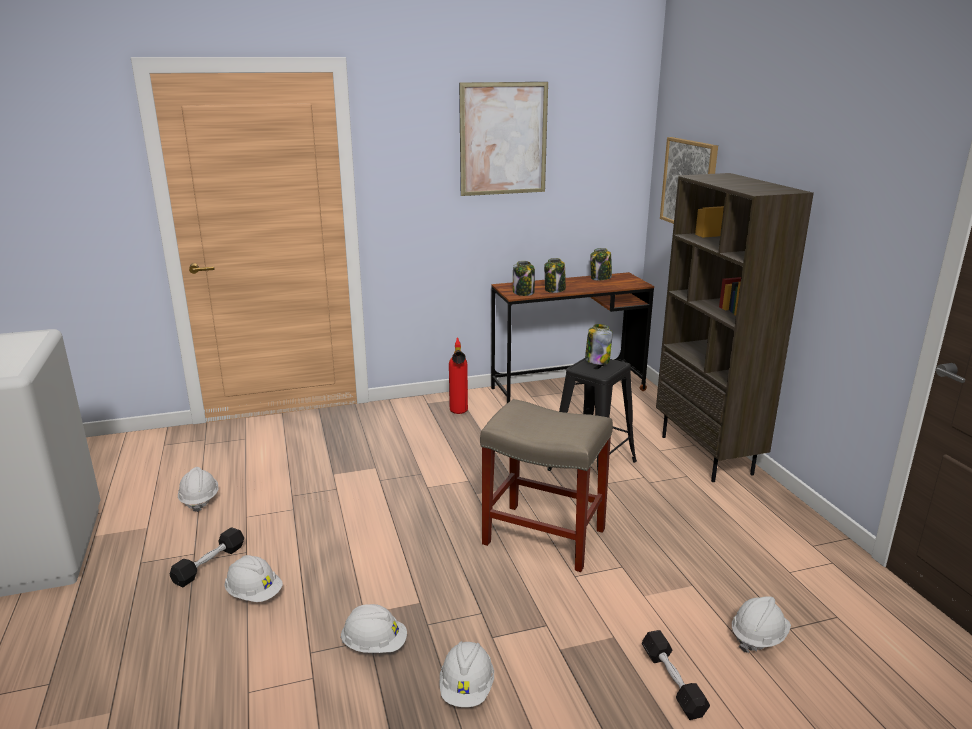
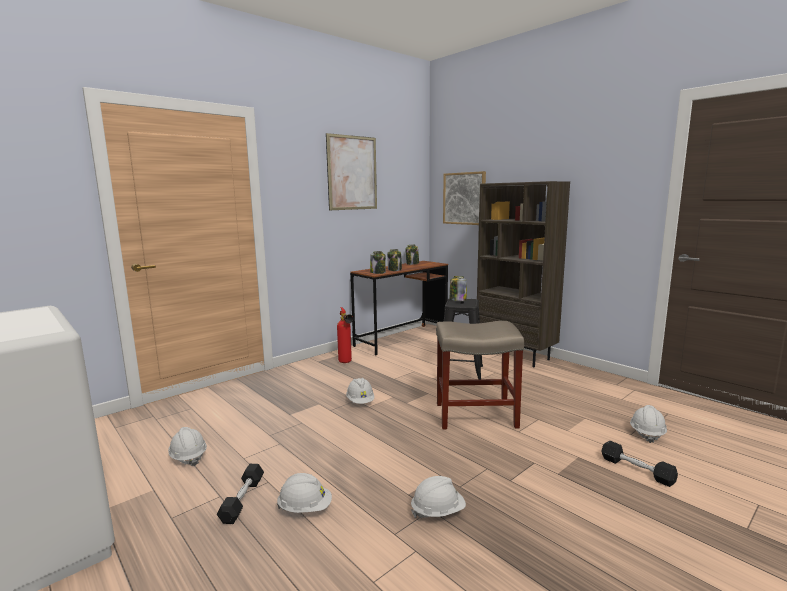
camera: 25 degrees left, 10 degrees down
white hard hat [439,641,494,707] -> white hard hat moved to [346,378,374,404]

